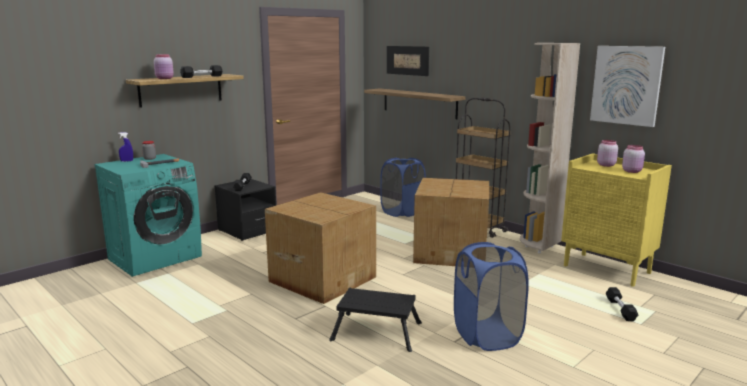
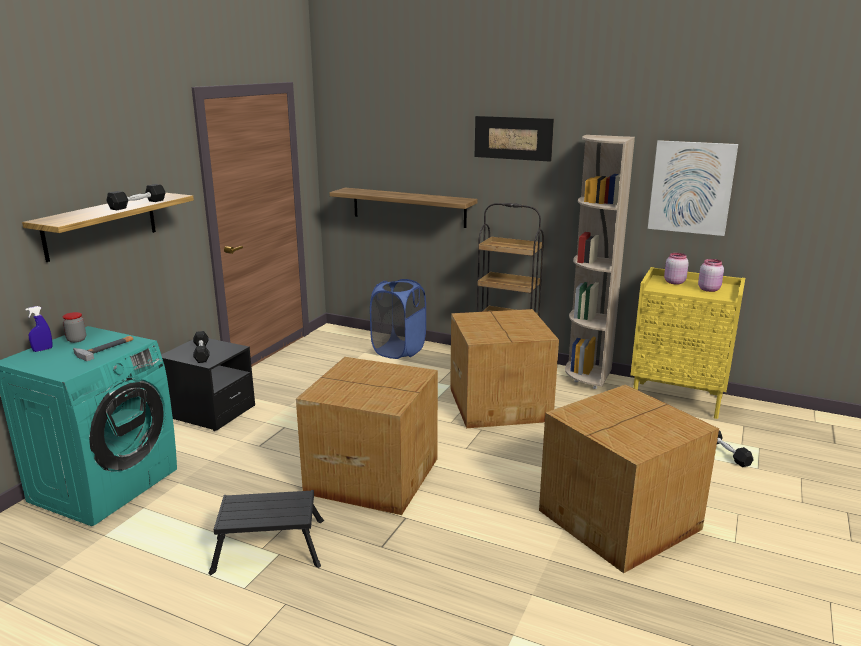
camera: 20 degrees left, 5 degrees up
pink jar [154,54,174,79] -> none
black step ladder [329,288,422,352] -> black step ladder moved to [208,490,324,575]
picture [387,46,430,76] -> picture moved to [475,116,554,162]
blue laundry basket [454,242,529,351] -> cardboard box [539,384,719,573]

